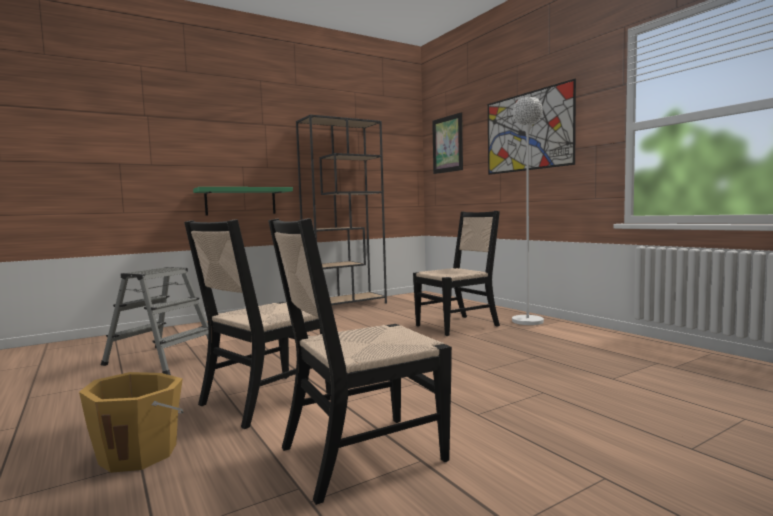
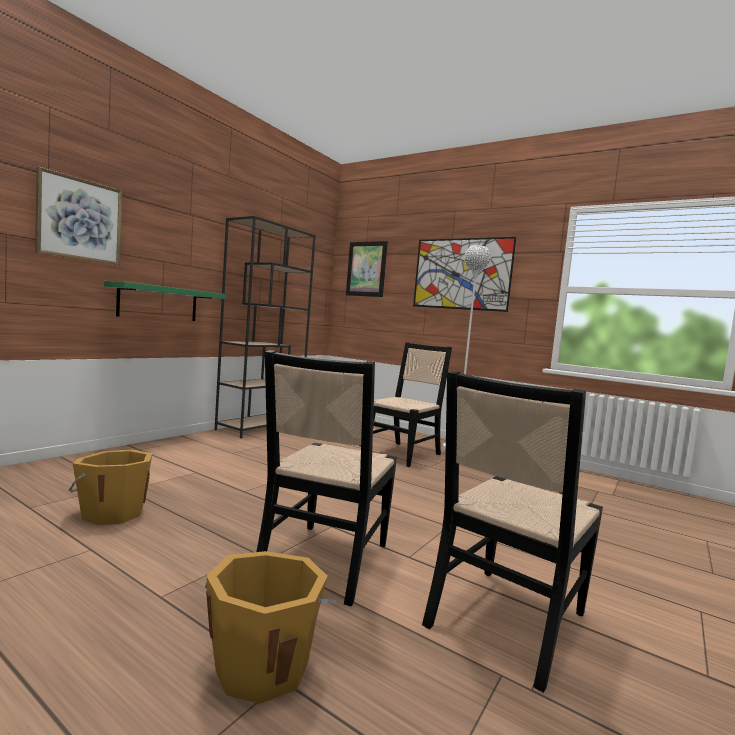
camera: 25 degrees left, 0 degrees up
grey step ladder [101,267,220,375] -> orange bucket [69,450,152,525]
none -> picture [35,167,122,265]

